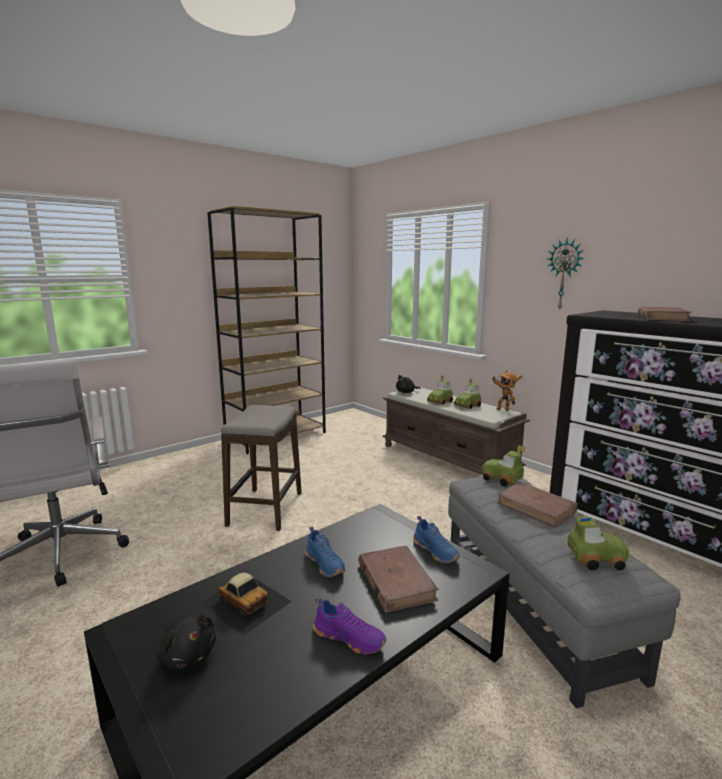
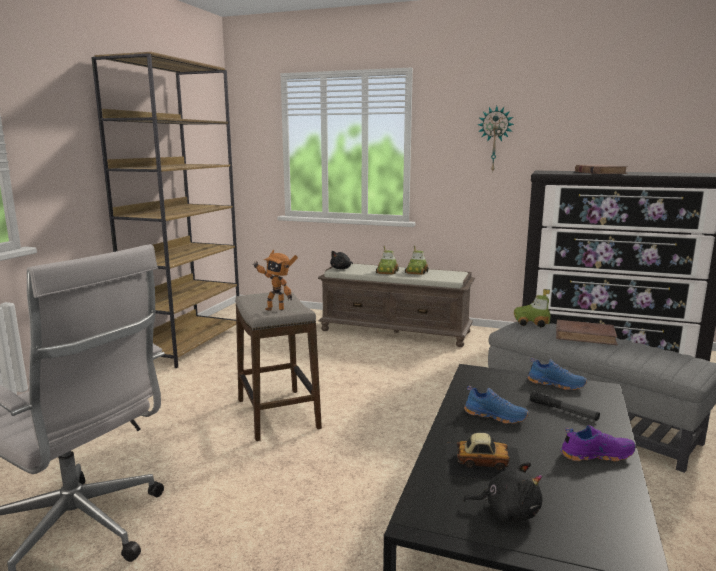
camera: 30 degrees left, 0 degrees up
brown book [358,546,439,613] -> flashlight [530,391,600,421]
toy robot [492,370,522,411] -> toy robot moved to [252,250,298,311]
toy car [568,517,629,571] -> none

